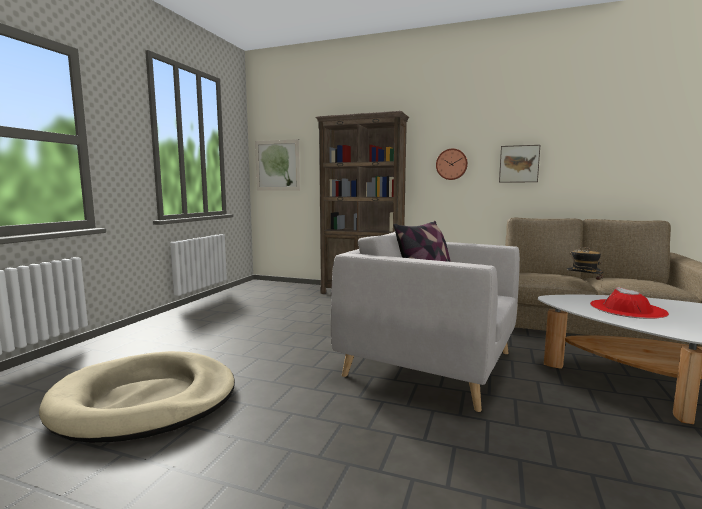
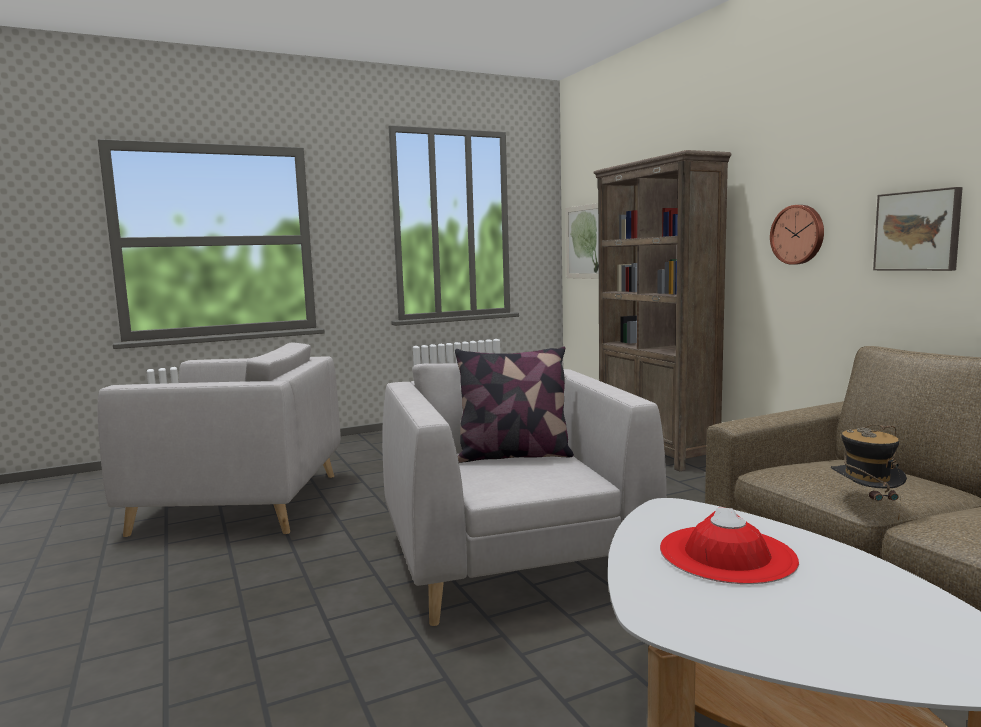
camera: 45 degrees right, 0 degrees up
beige dog bed [39,351,235,443] -> grey armchair [98,342,341,537]

